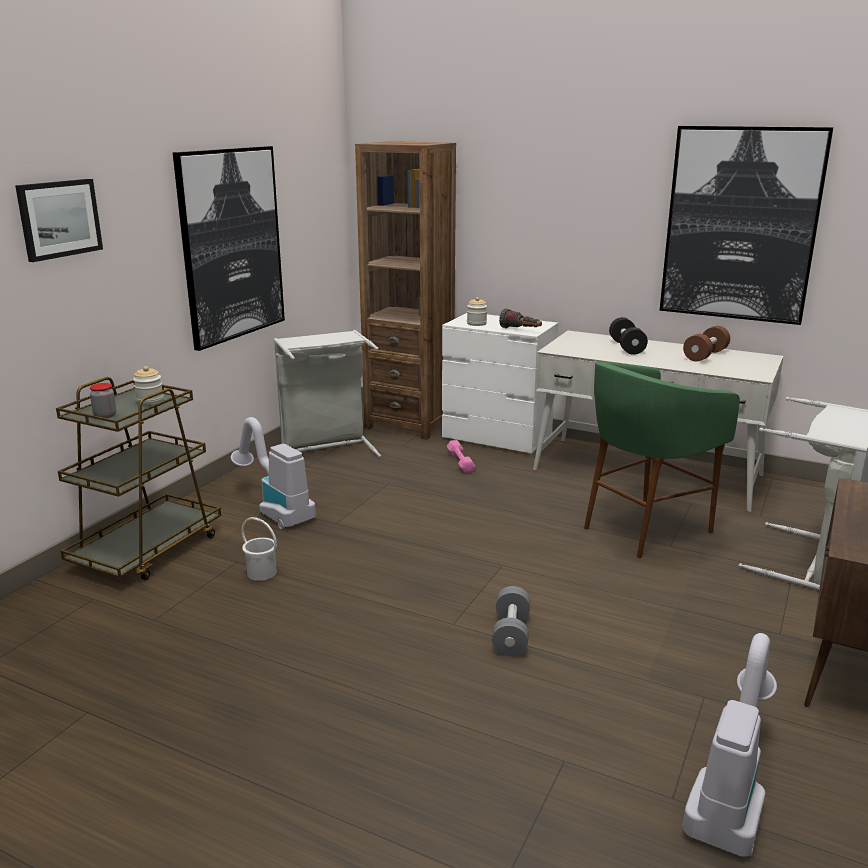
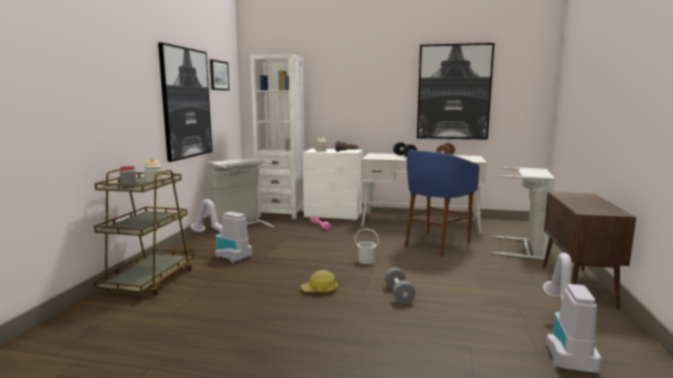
camera: 15 degrees left, 10 degrees down
picture [15,179,103,262] -> picture moved to [210,59,229,91]
white bucket [241,517,277,581] -> white bucket moved to [355,228,379,264]
brown bookcase [355,141,456,440] -> white bookcase [250,54,304,219]
green stool [584,361,740,558] -> blue stool [405,151,479,256]
none -> hard hat [301,270,338,292]

